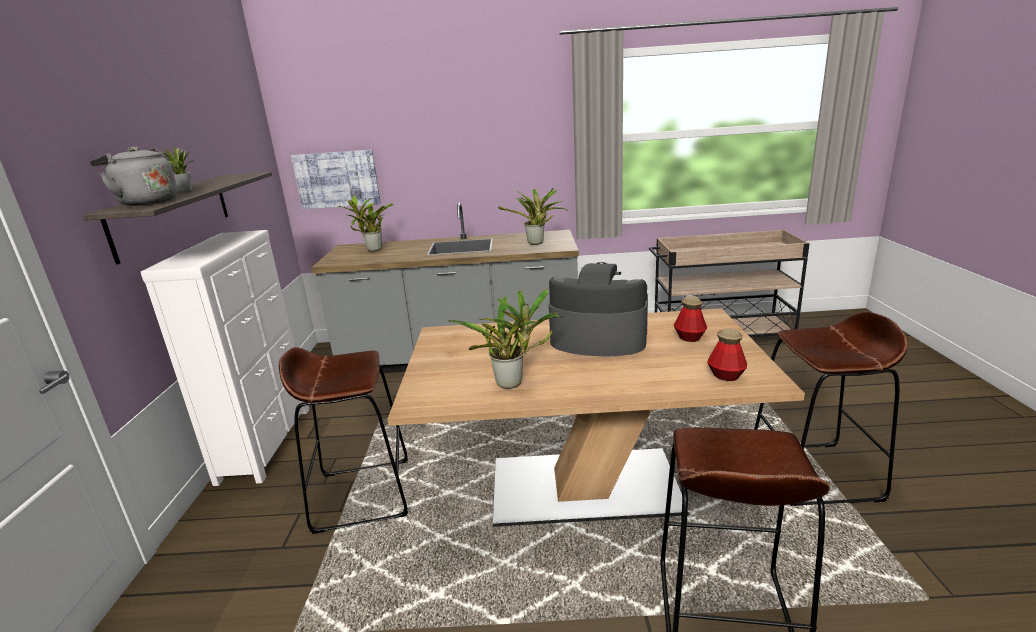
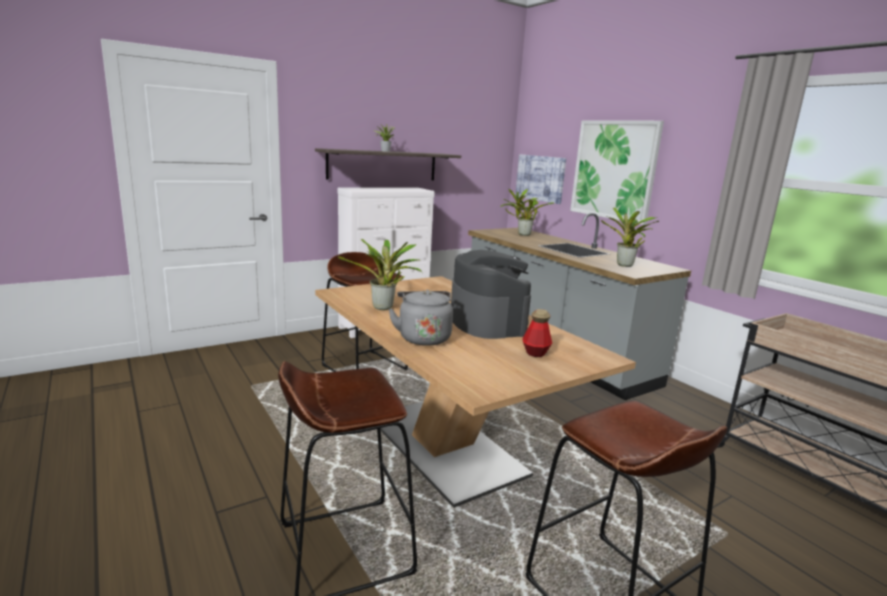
camera: 55 degrees right, 5 degrees down
grey kettle [89,147,178,206] -> grey kettle moved to [389,290,453,346]
bottle [707,328,747,381] -> none
none -> picture [570,120,664,225]

